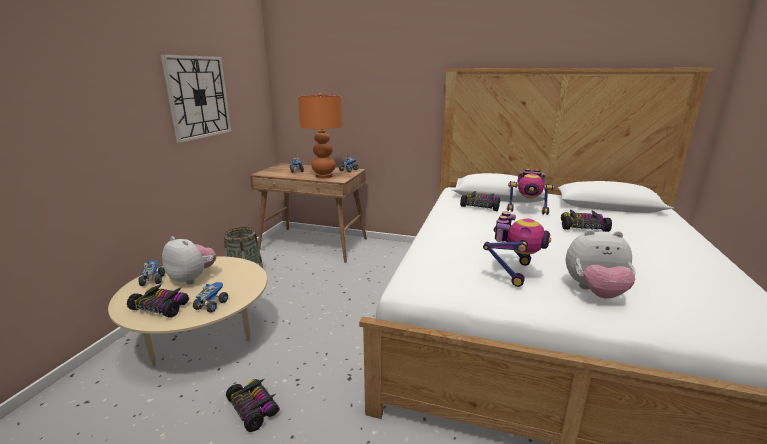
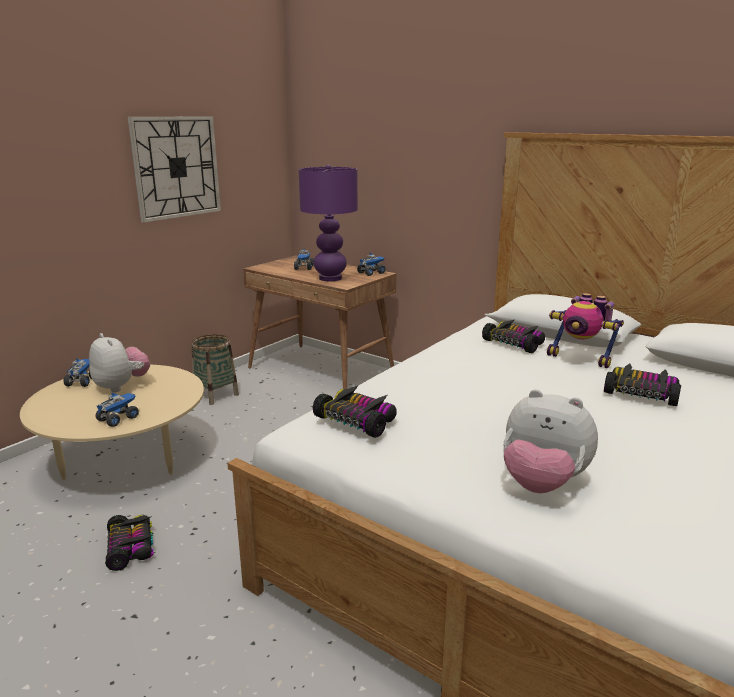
camera: 20 degrees right, 0 degrees up
toy car [127,283,189,318] -> toy car moved to [313,385,397,438]
orange table lamp [298,93,343,179] -> purple table lamp [299,164,358,281]
toy robot [483,211,551,287] -> none

